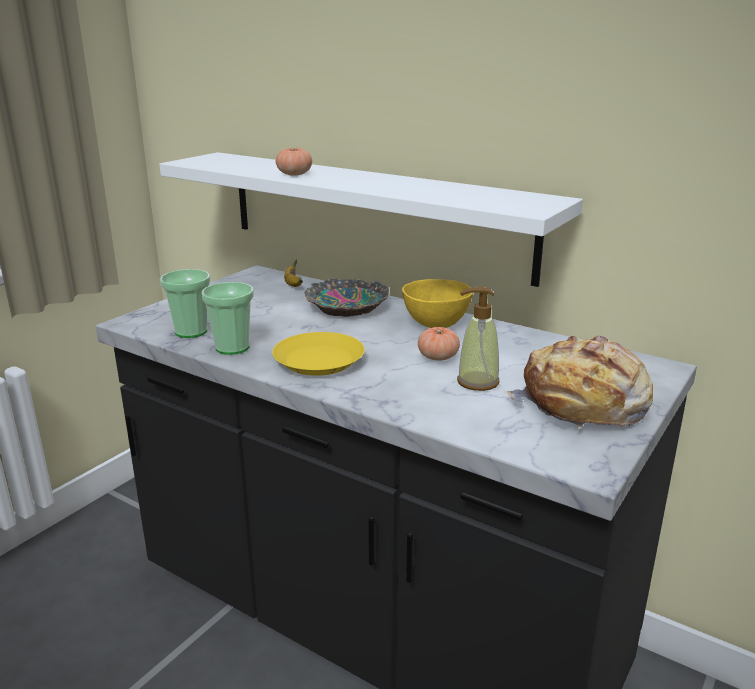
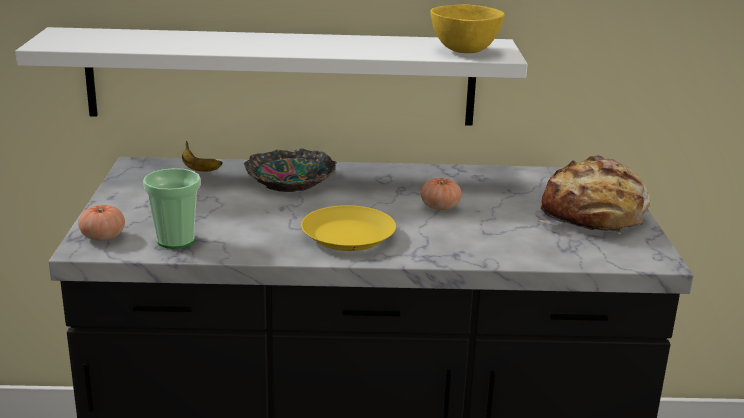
camera: 35 degrees left, 0 degrees up
cup [202,282,254,355] -> none
tomato [276,148,312,176] -> tomato moved to [78,205,125,241]
yellow bowl [402,279,473,328] -> yellow bowl moved to [430,5,505,53]
soap dispenser [457,287,500,391] -> none

